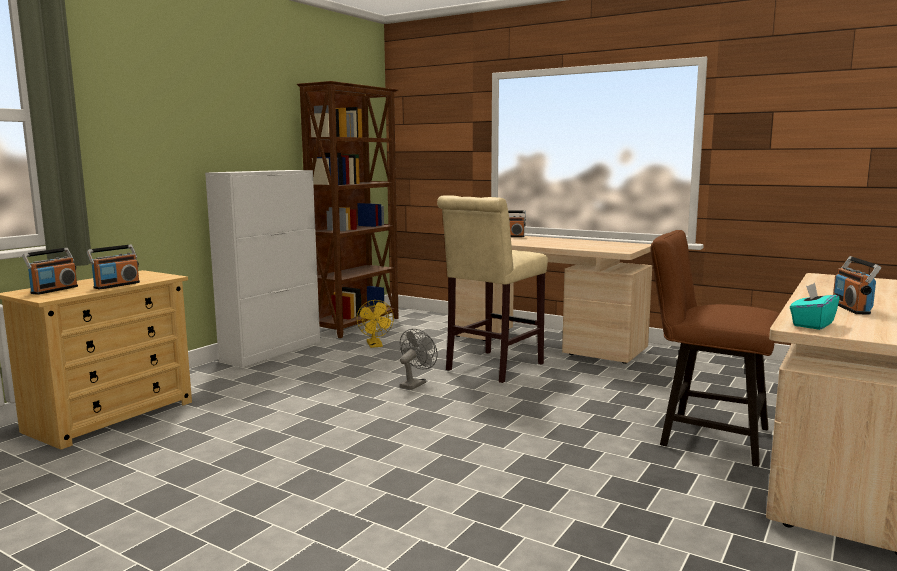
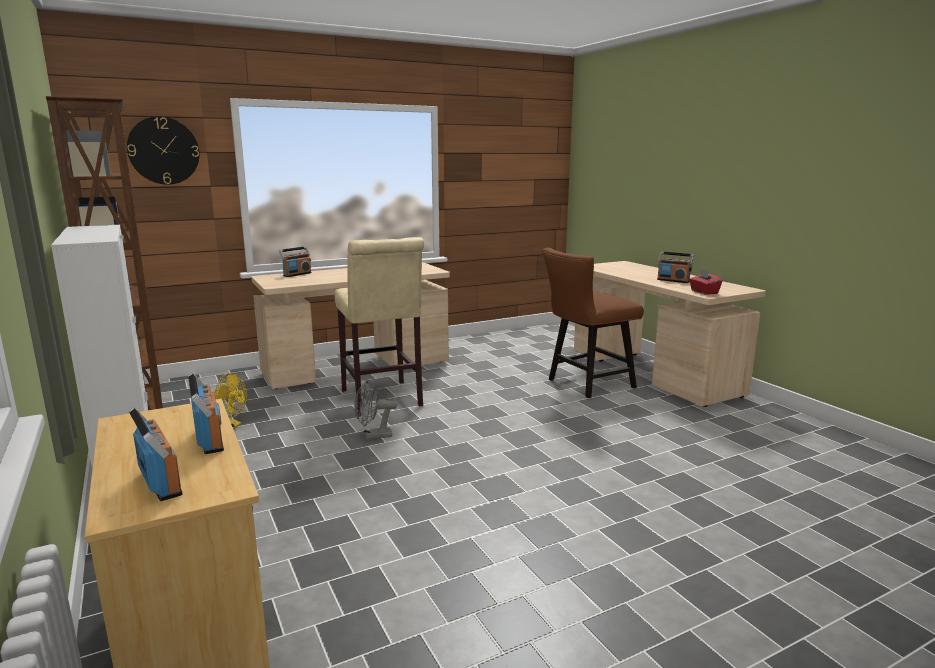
camera: 60 degrees left, 5 degrees up
grey fan [400,329,437,390] -> grey fan turned 75 degrees counterclockwise [355,380,397,440]
turquoise tissue box [790,283,840,330] -> red tissue box [689,269,723,295]
none -> wall clock [127,116,200,185]

